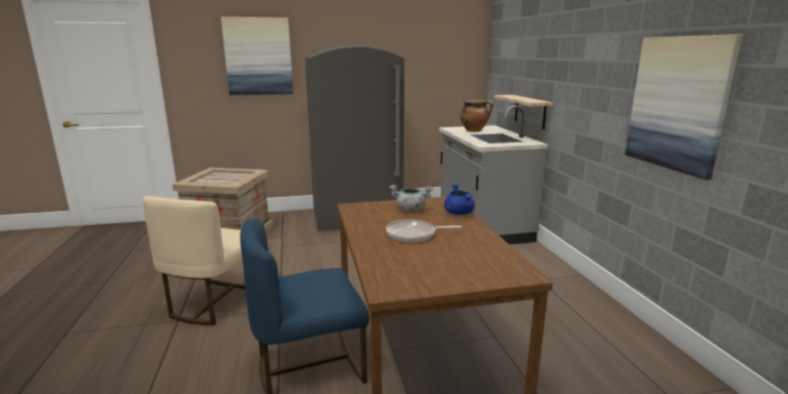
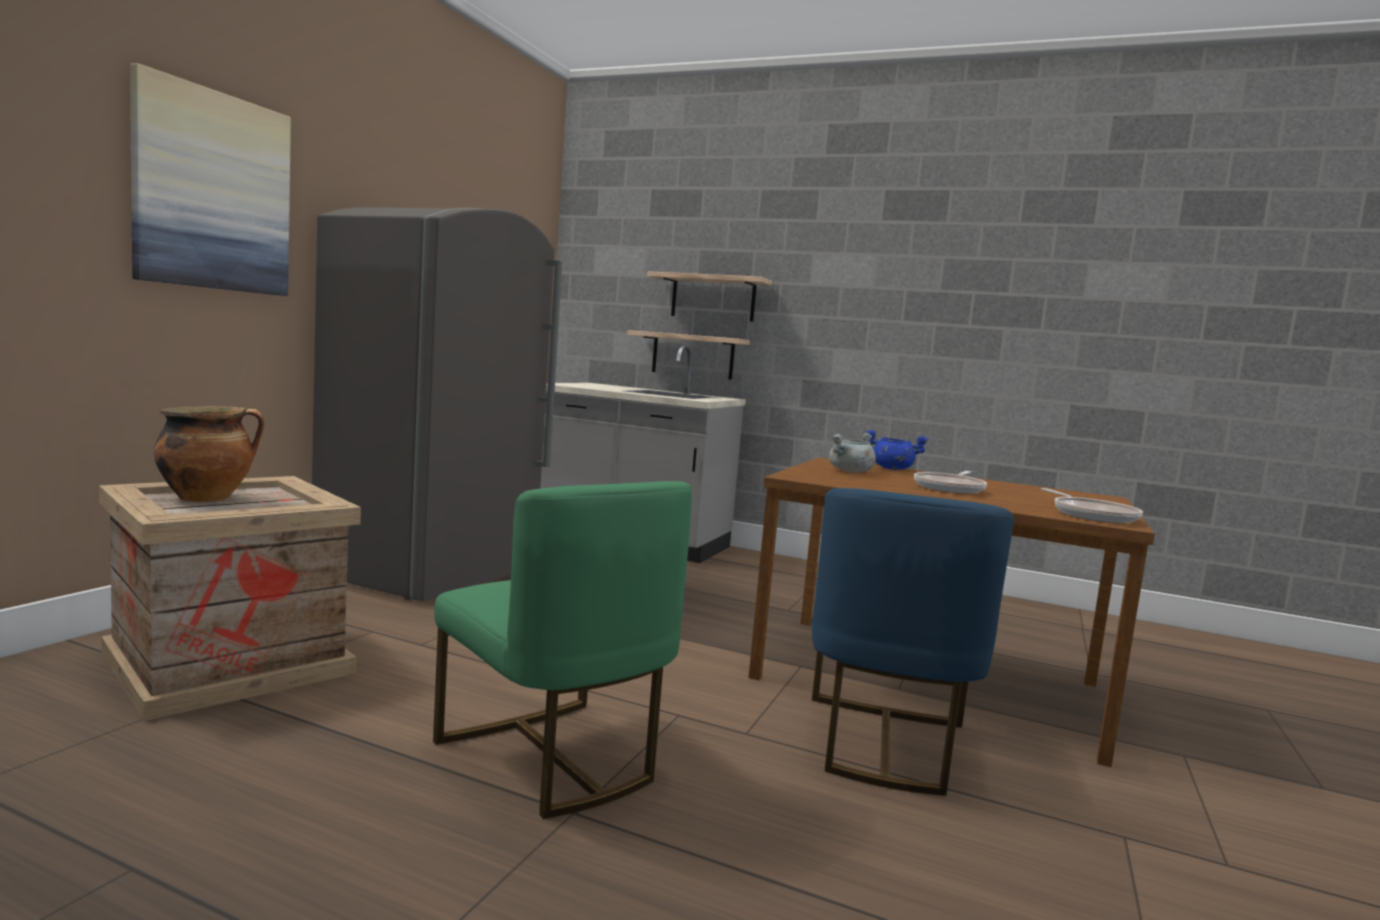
camera: 55 degrees left, 10 degrees down
beige chair [143,196,245,325] -> green chair [433,481,692,819]
cooking pot [460,100,493,132] -> cooking pot moved to [154,406,264,502]
picture [625,34,743,180] -> none
none -> shelf [647,271,772,322]
none -> frying pan [1041,488,1143,523]

